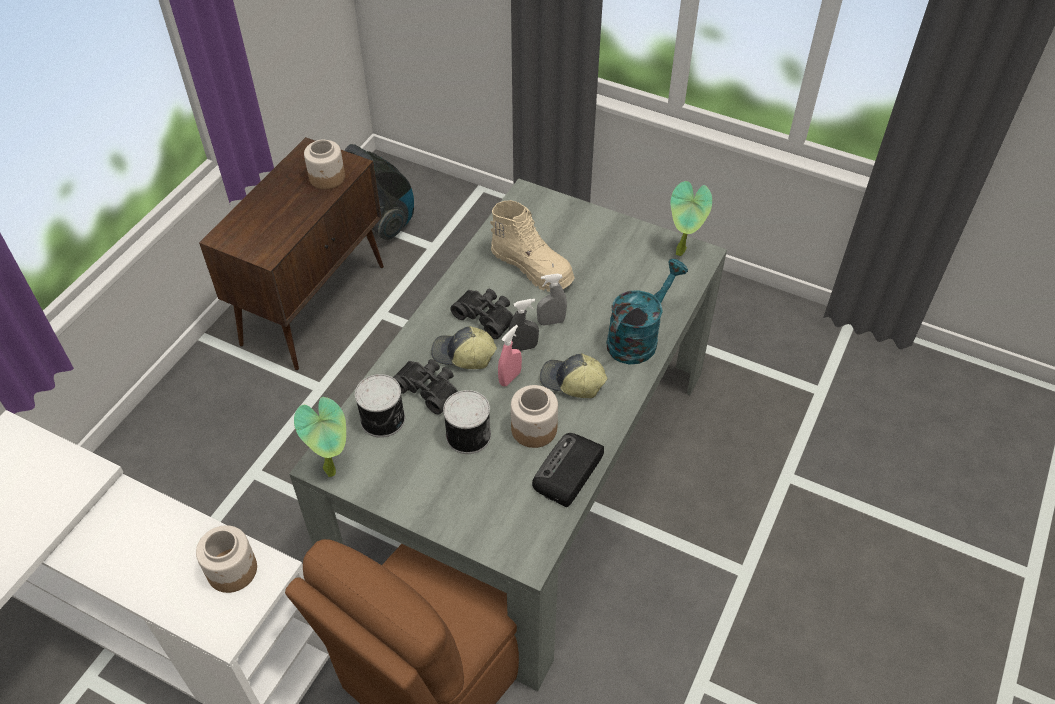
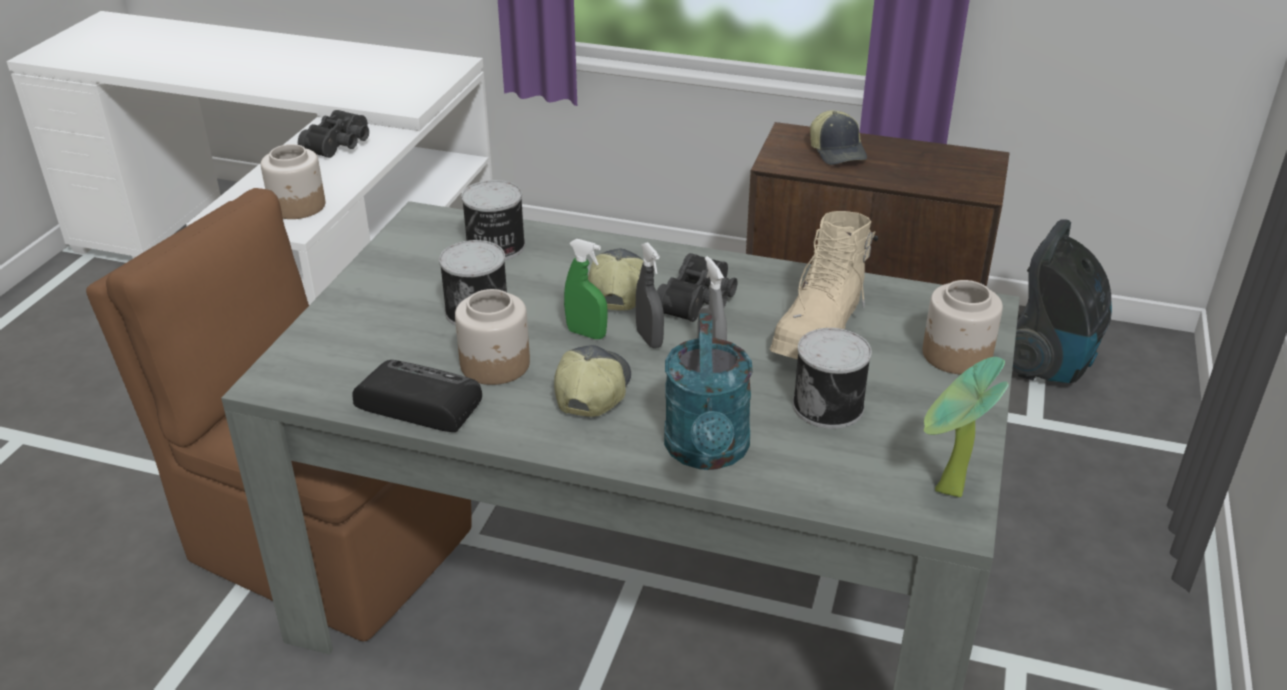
camera: 80 degrees right, 15 degrees down
potted plant [294,397,346,477] -> none
jar [304,140,345,189] -> jar moved to [923,280,1003,375]
black binoculars [393,359,458,415] -> black binoculars moved to [298,110,369,158]
pink spray bottle [498,325,522,386] -> green spray bottle [564,239,608,339]
turquoise watering can [606,259,688,364] -> turquoise watering can turned 60 degrees clockwise [664,314,753,470]
none -> can [793,328,872,429]
none -> cap [810,110,867,165]

